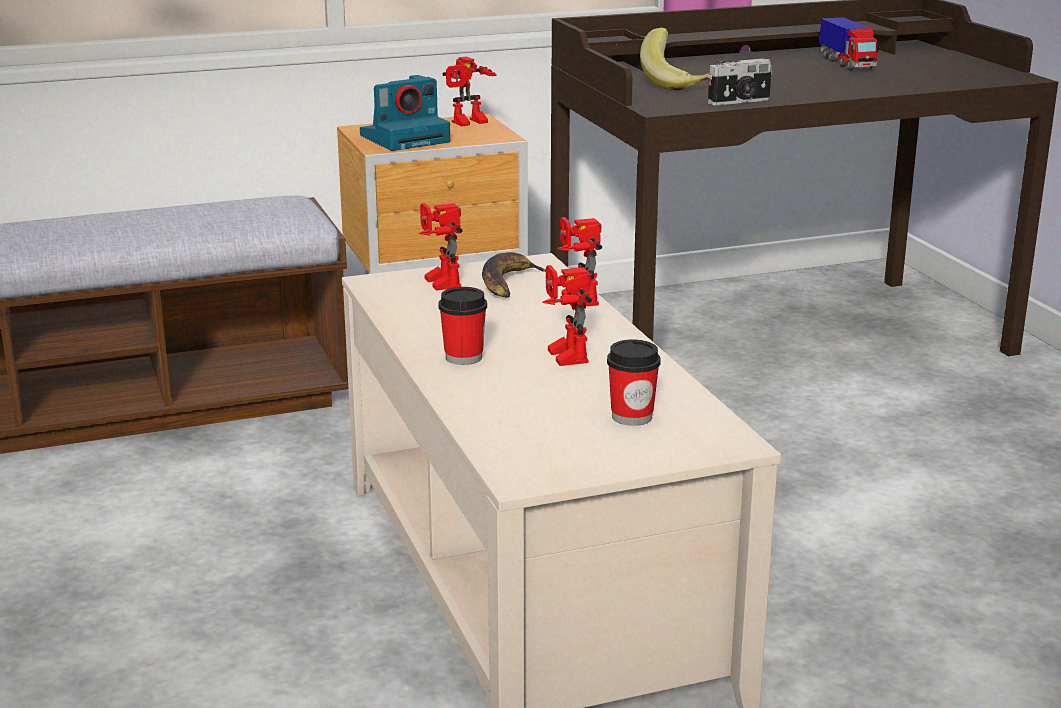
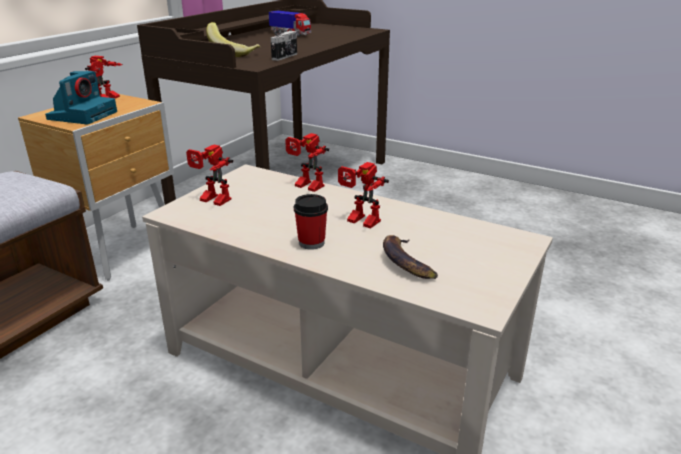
camera: 40 degrees left, 5 degrees up
banana [482,252,546,298] -> banana moved to [383,235,438,279]
cup [607,339,661,426] -> none

